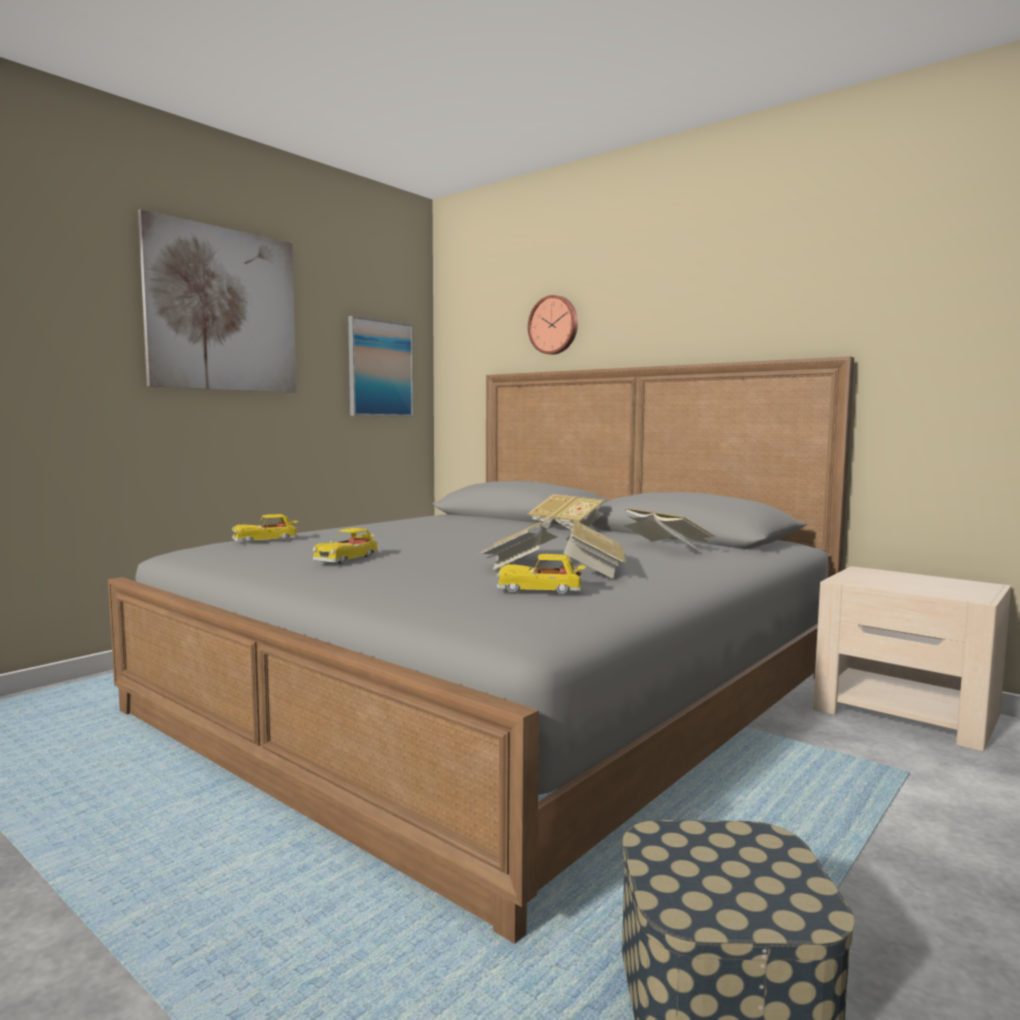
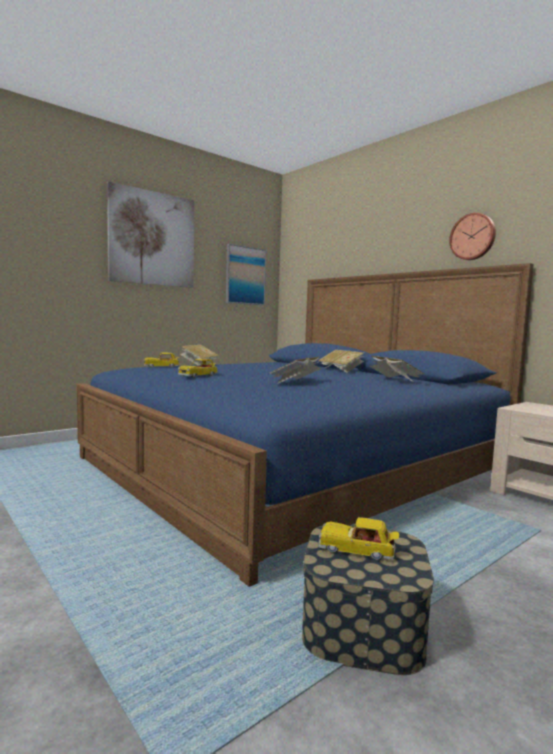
camera: 10 degrees right, 0 degrees up
grey bed [108,356,854,944] -> blue bed [76,263,534,587]
toy car [497,554,586,594] -> toy car moved to [318,517,399,560]
wall clock [528,295,578,355] -> wall clock moved to [449,213,496,260]
book [564,520,626,579] -> book moved to [180,345,219,366]

